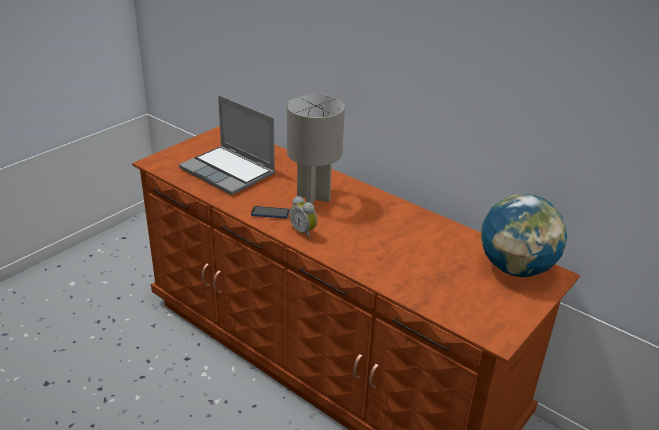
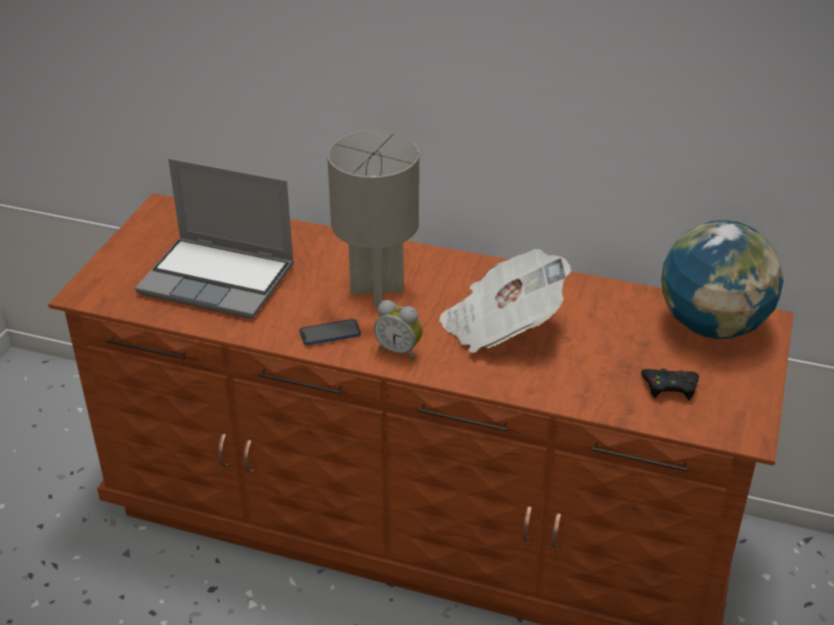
camera: 20 degrees left, 5 degrees up
none -> newspaper [439,249,571,353]
none -> black game controller [641,368,699,401]

